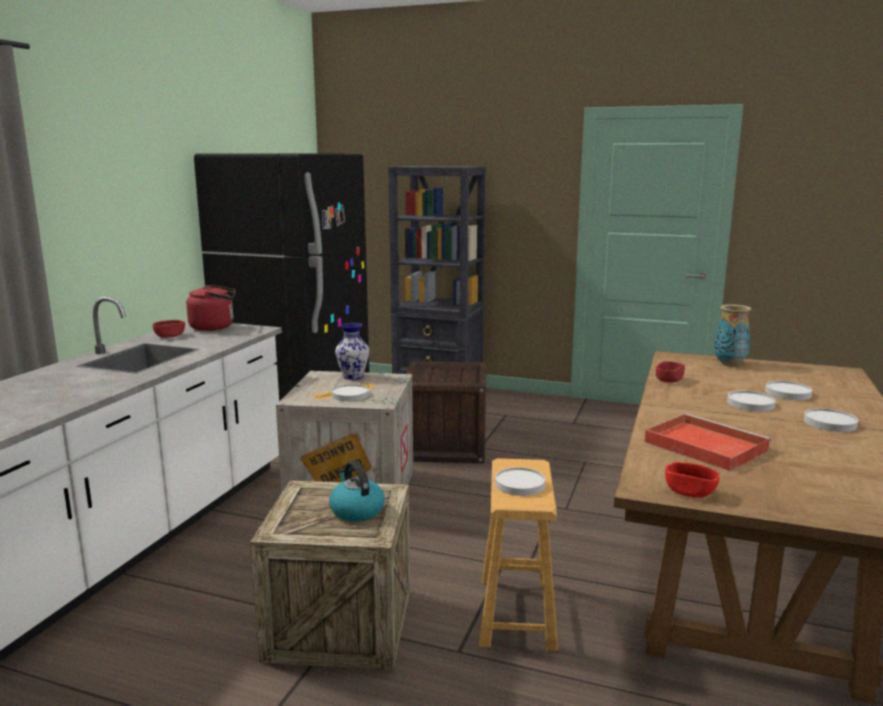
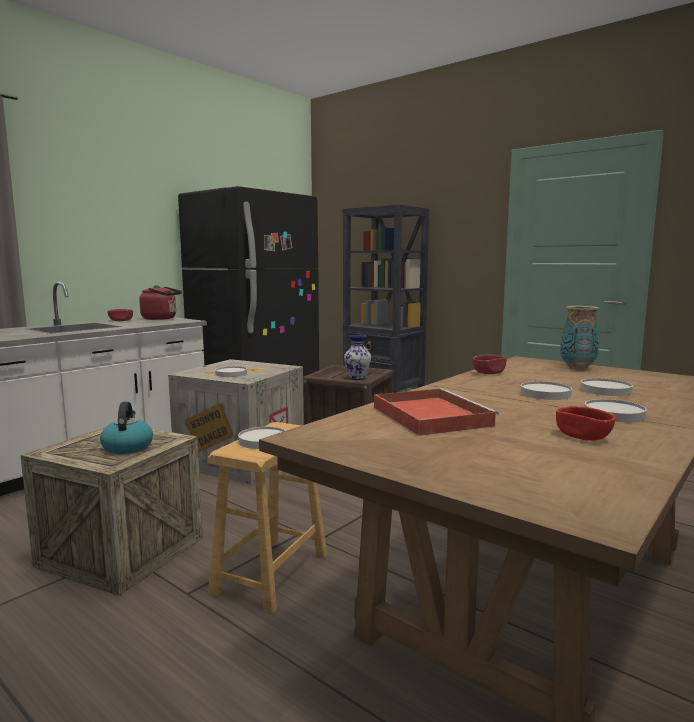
camera: 20 degrees right, 5 degrees down
vase [335,323,369,380] -> vase moved to [344,335,371,380]
red bowl [665,462,720,498] -> red bowl moved to [556,406,615,440]

